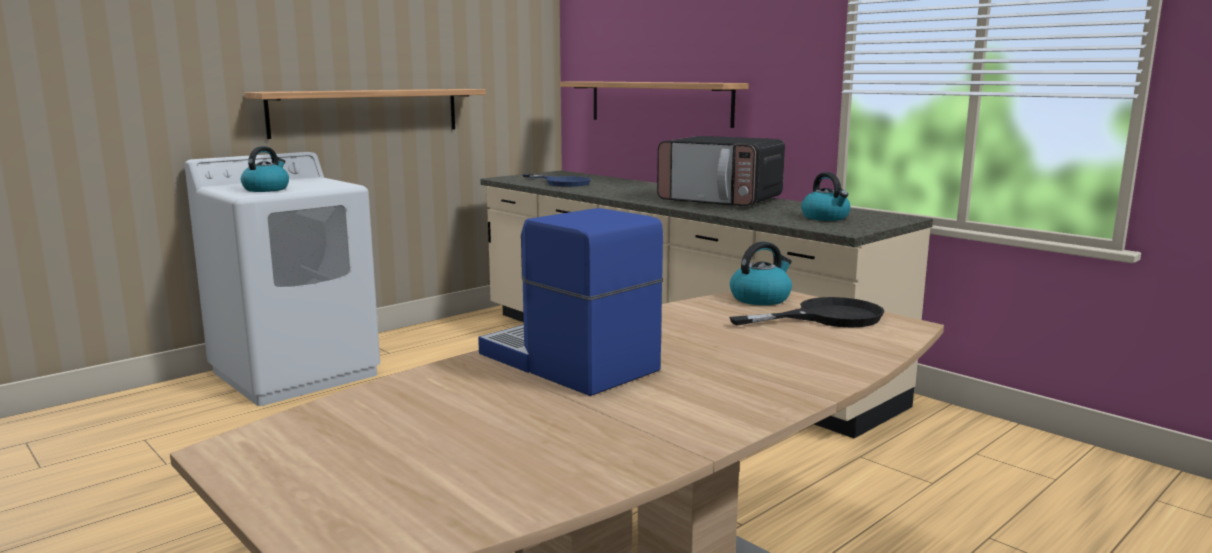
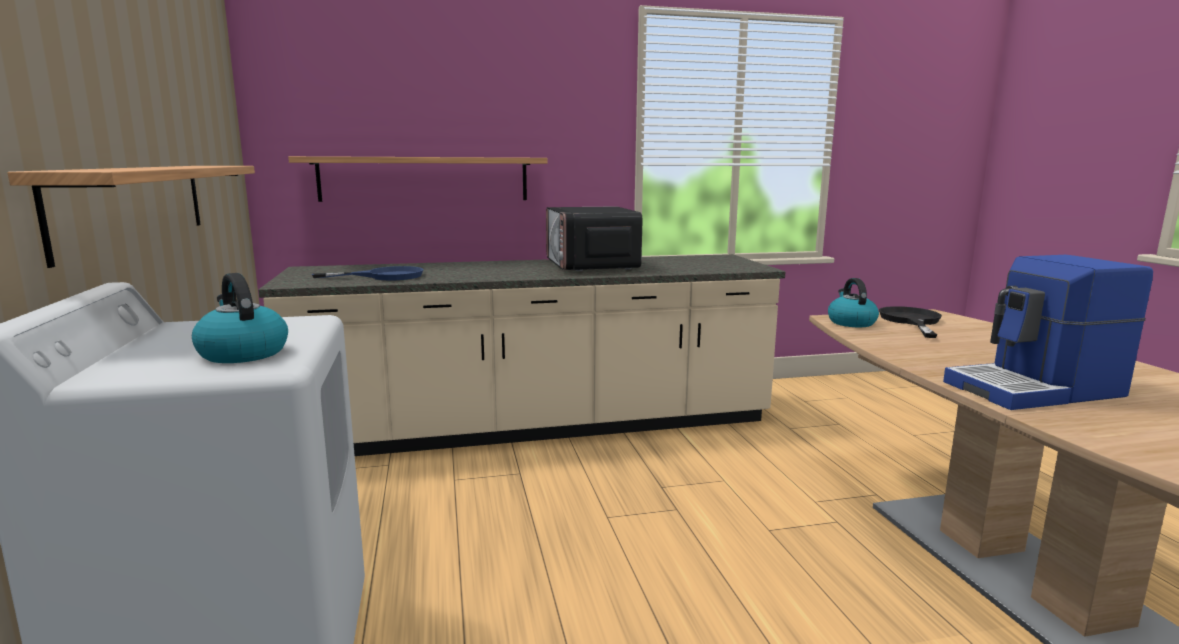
camera: 60 degrees left, 0 degrees up
microwave [657,136,785,207] -> microwave turned 105 degrees clockwise [546,206,643,271]
kettle [801,172,850,221] -> none

